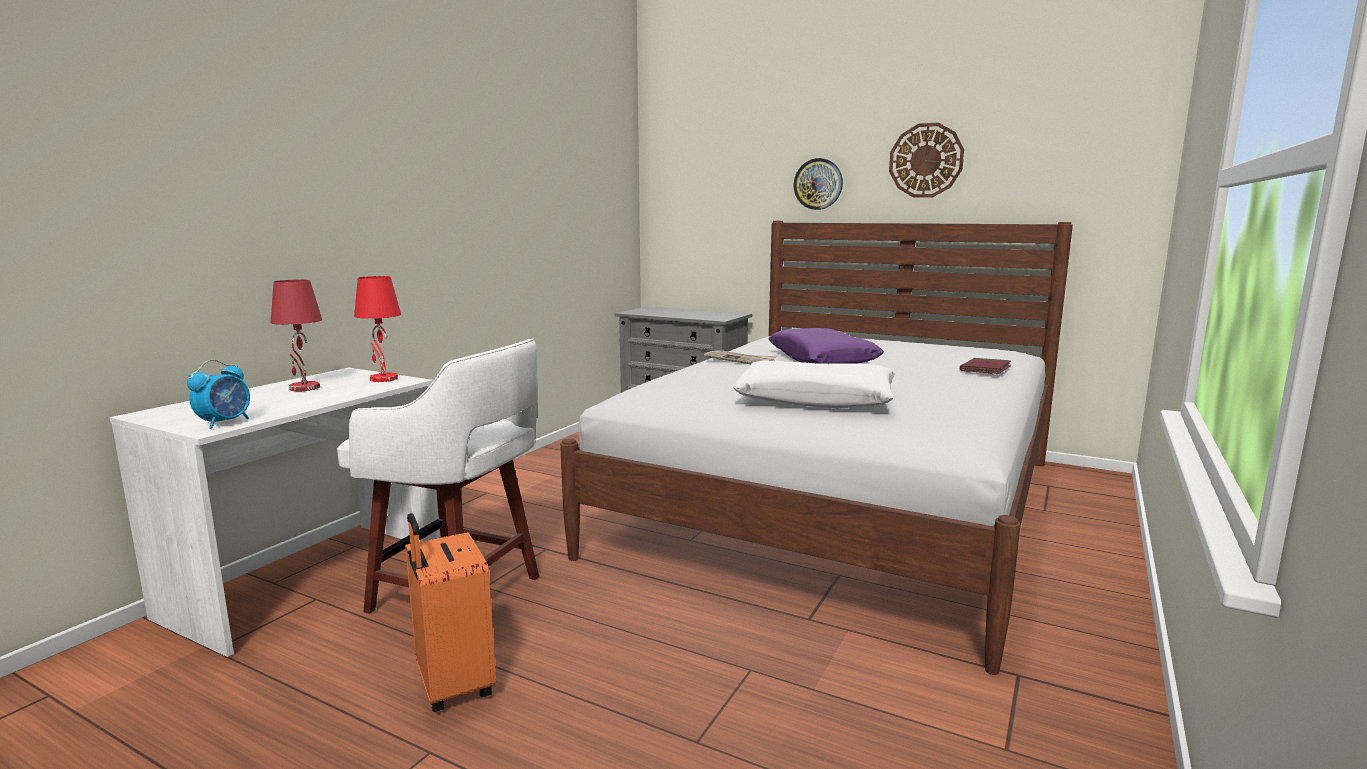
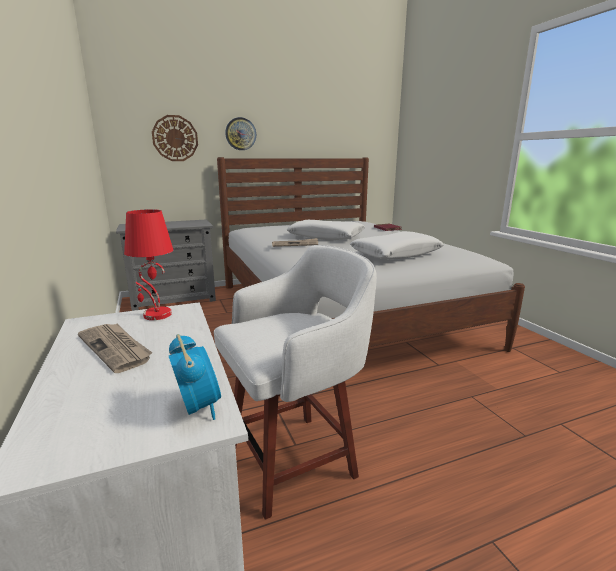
camera: 50 degrees left, 5 degrees up
red table lamp [271,280,322,391] -> newspaper [78,324,152,373]
orange suitcase [405,513,496,712] -> none
purple pillow [769,328,884,364] -> white pillow [287,220,365,241]
wall clock [889,123,964,198] -> wall clock moved to [152,115,198,161]

